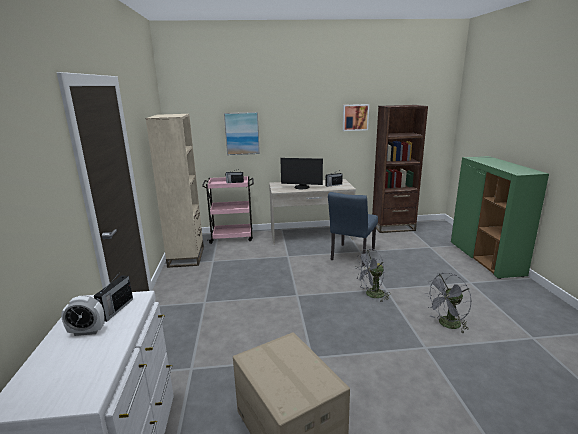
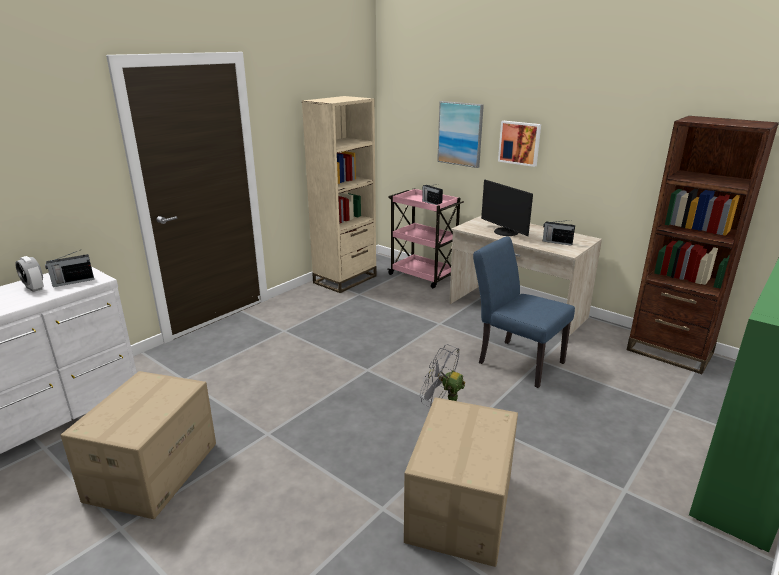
camera: 45 degrees right, 5 degrees up
blue chair [328,192,378,266] -> blue chair turned 60 degrees clockwise [473,236,575,388]
picture [343,104,369,131] -> picture moved to [498,121,541,167]
grey fan [424,272,471,333] -> cardboard box [404,397,518,567]

